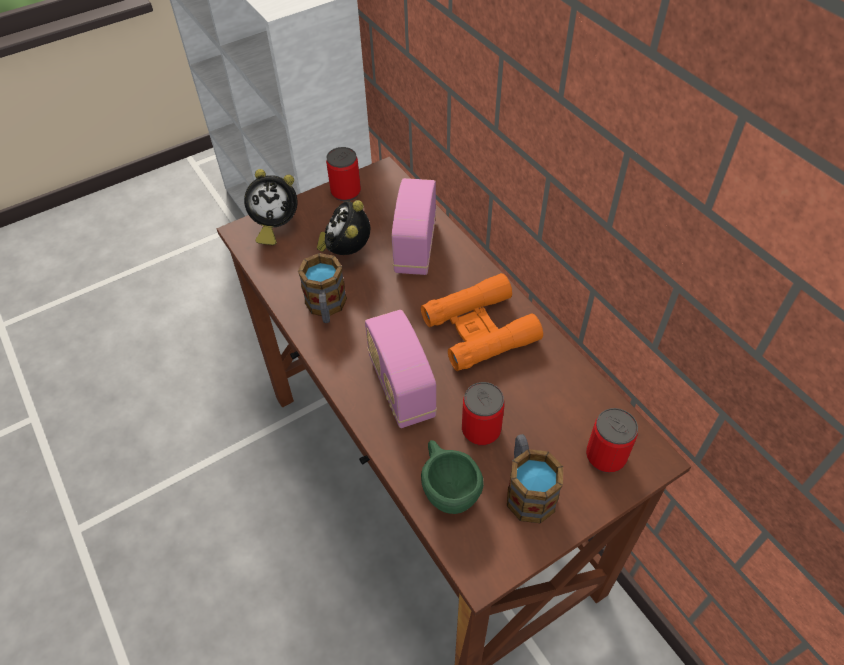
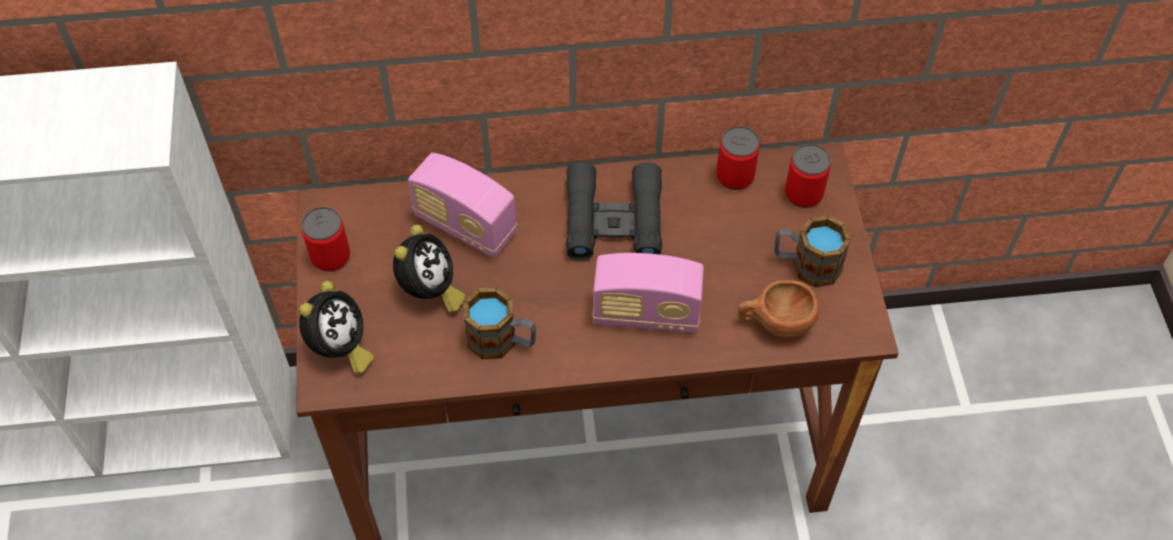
camera: 65 degrees left, 5 degrees up
alarm clock [317,200,370,255] -> alarm clock turned 105 degrees counterclockwise [393,224,465,313]
orange binoculars [421,273,543,371] -> black binoculars [566,162,662,261]
green cup [421,440,484,514] -> brown cup [737,280,820,337]
can [462,382,505,446] -> can moved to [716,126,760,190]

